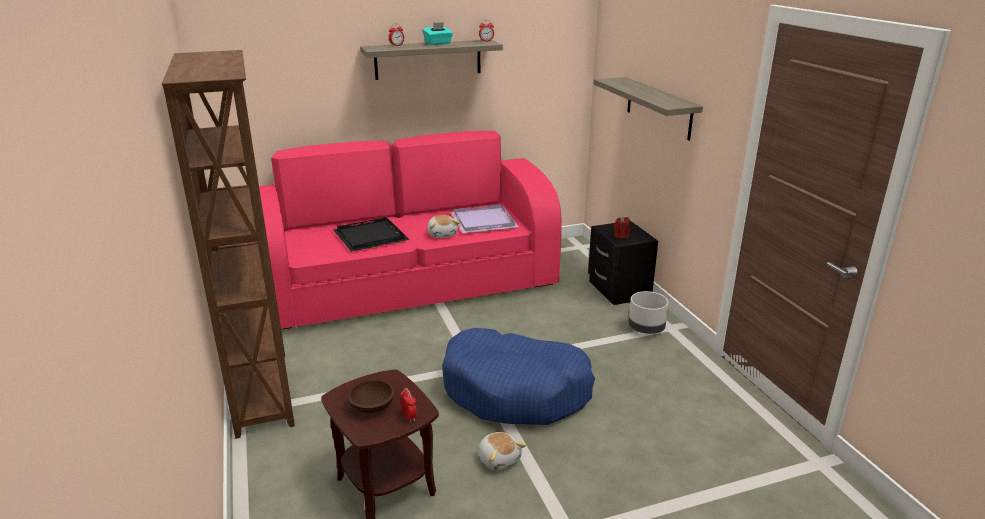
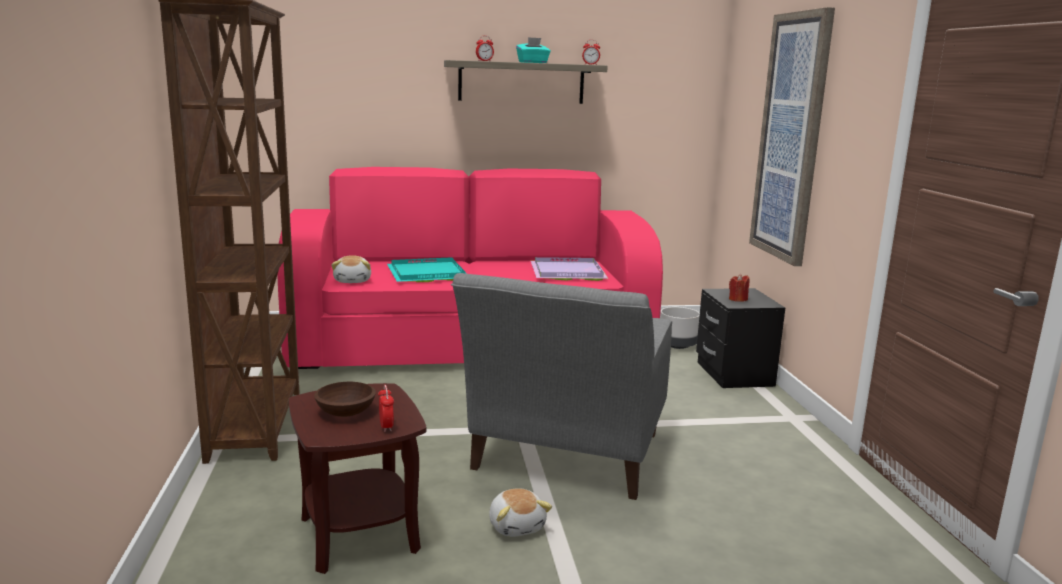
camera: 10 degrees right, 10 degrees down
black tray [333,217,410,252] -> turquoise tray [387,257,467,282]
plush toy [427,215,460,238] -> plush toy moved to [332,256,371,283]
blue dog bed [442,328,595,425] -> grey armchair [451,273,672,500]
shelf [594,77,703,141] -> picture [749,7,835,266]
grey planter [628,291,669,334] -> grey planter moved to [660,307,700,349]

